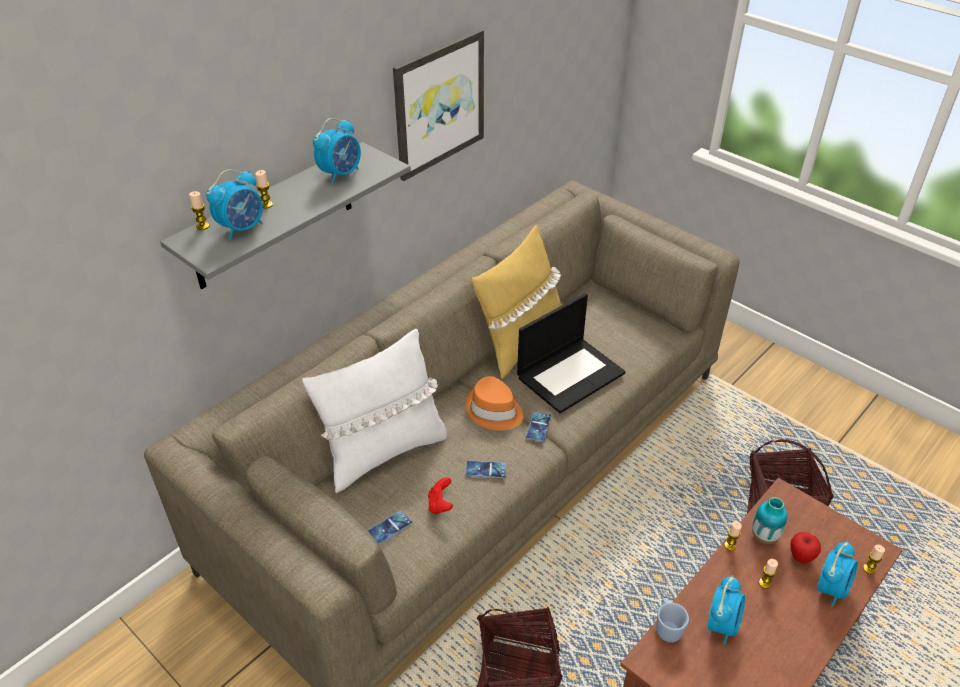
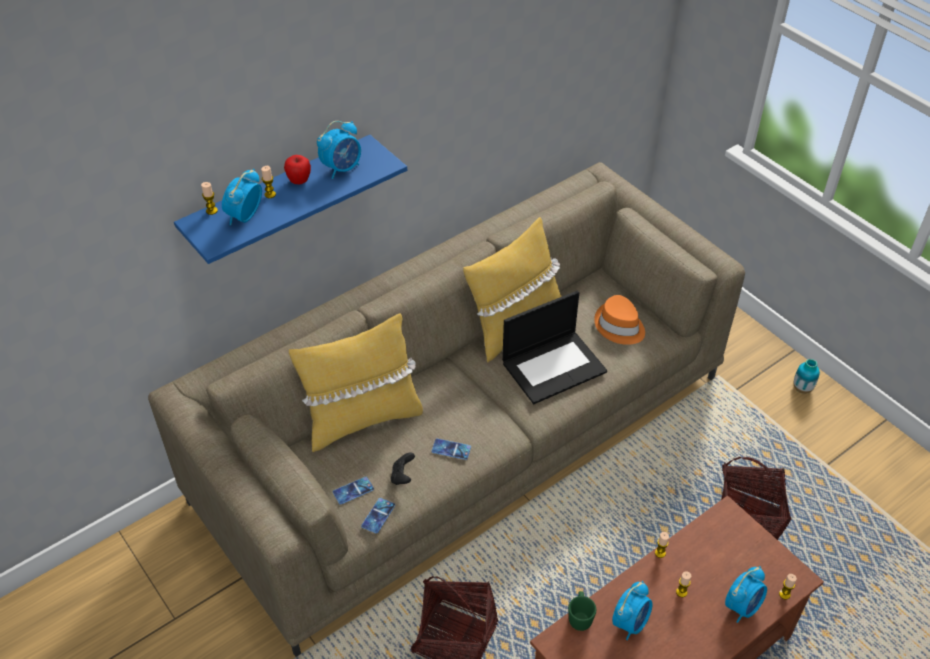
camera: 10 degrees right, 5 degrees up
grey shelf [160,142,411,289] -> blue shelf [174,135,407,264]
alarm clock [206,169,263,240] -> alarm clock turned 150 degrees clockwise [222,169,262,225]
white pillow [302,329,447,493] -> yellow pillow [289,314,423,452]
picture [393,29,484,181] -> none
red game controller [428,477,453,515] -> black game controller [391,453,415,485]
orange hat [465,376,523,431] -> orange hat moved to [594,295,645,345]
phone [526,412,551,442] -> phone moved to [361,498,395,534]
blue mug [656,598,689,642] -> green mug [568,591,596,631]
vase [752,497,788,544] -> vase moved to [794,359,820,394]
apple [790,532,821,564] -> apple moved to [284,155,311,184]

